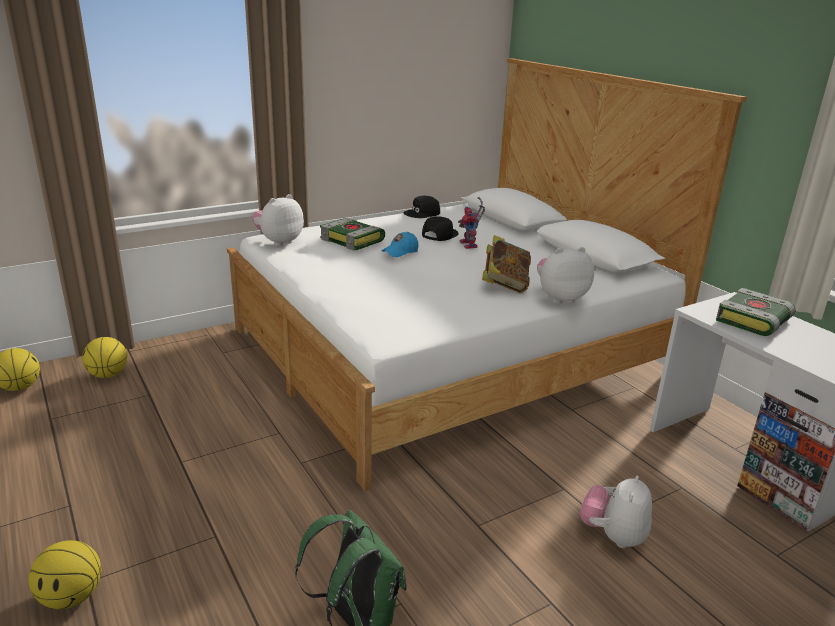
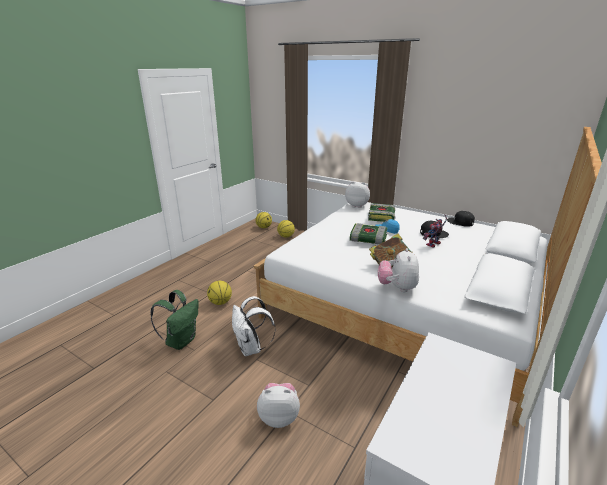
camera: 65 degrees right, 0 degrees up
basketball [28,540,101,609] -> basketball moved to [207,281,232,305]
plush toy [537,247,595,304] -> plush toy turned 135 degrees counterclockwise [378,248,419,292]
book [716,288,796,336] -> book moved to [350,223,388,245]
none -> white backpack [232,296,276,356]

